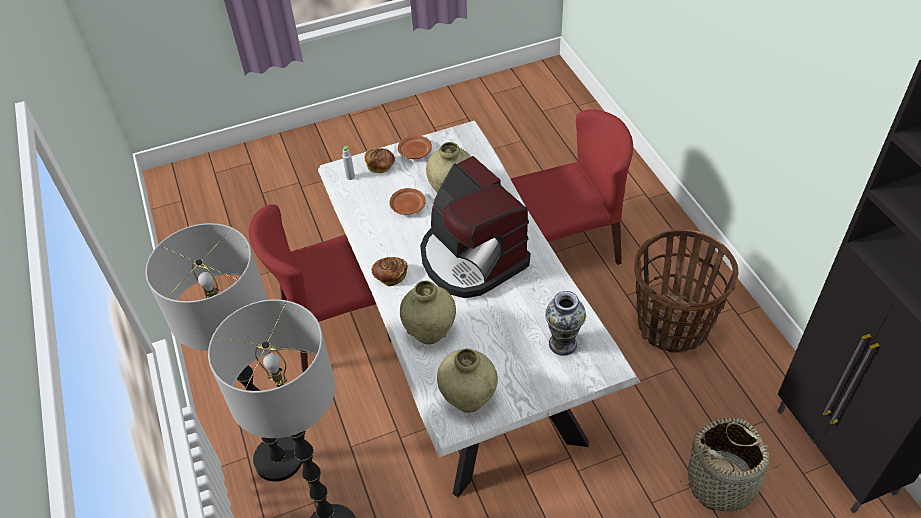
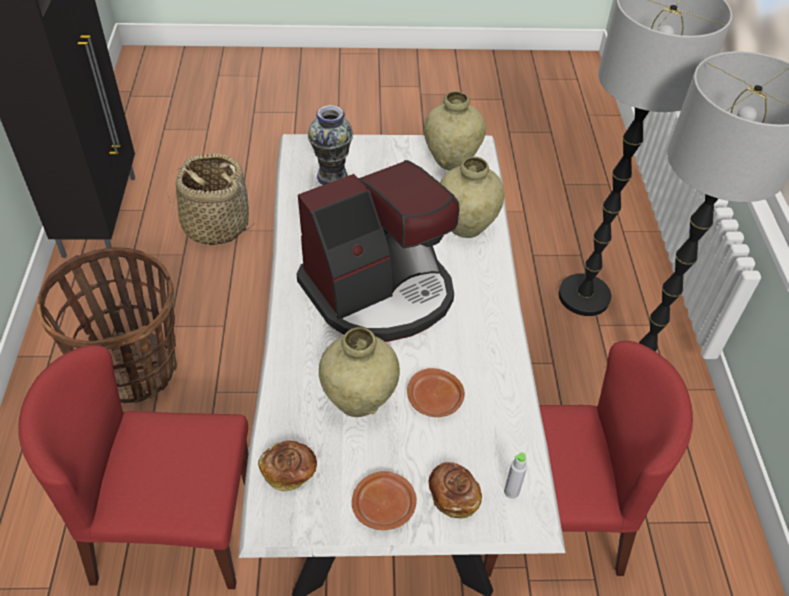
camera: 165 degrees left, 0 degrees up
bread [372,257,408,287] -> bread moved to [258,441,317,492]
coffee machine [420,156,530,298] -> coffee machine turned 75 degrees clockwise [297,160,460,342]

